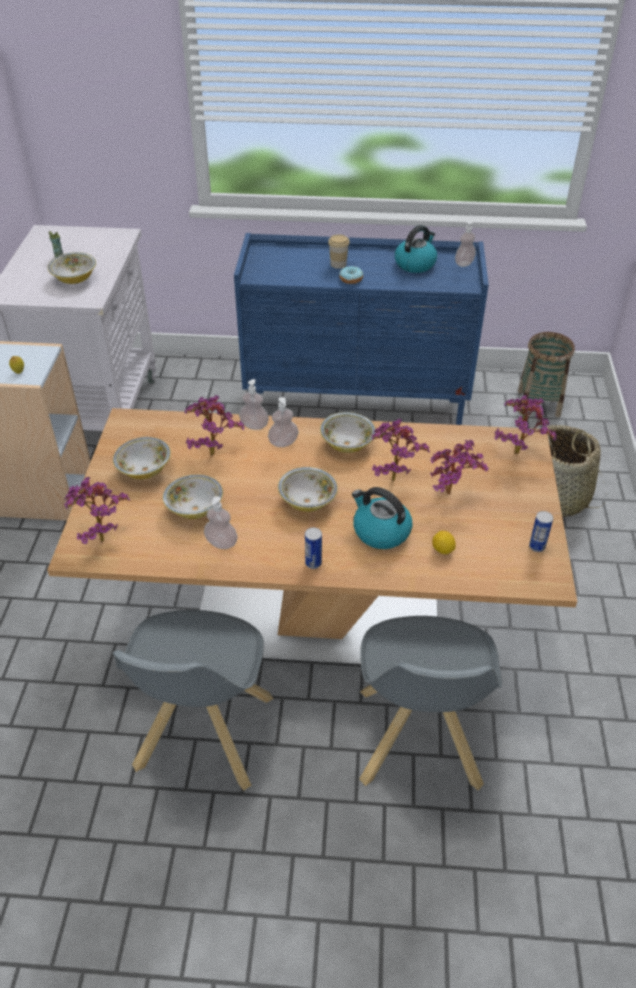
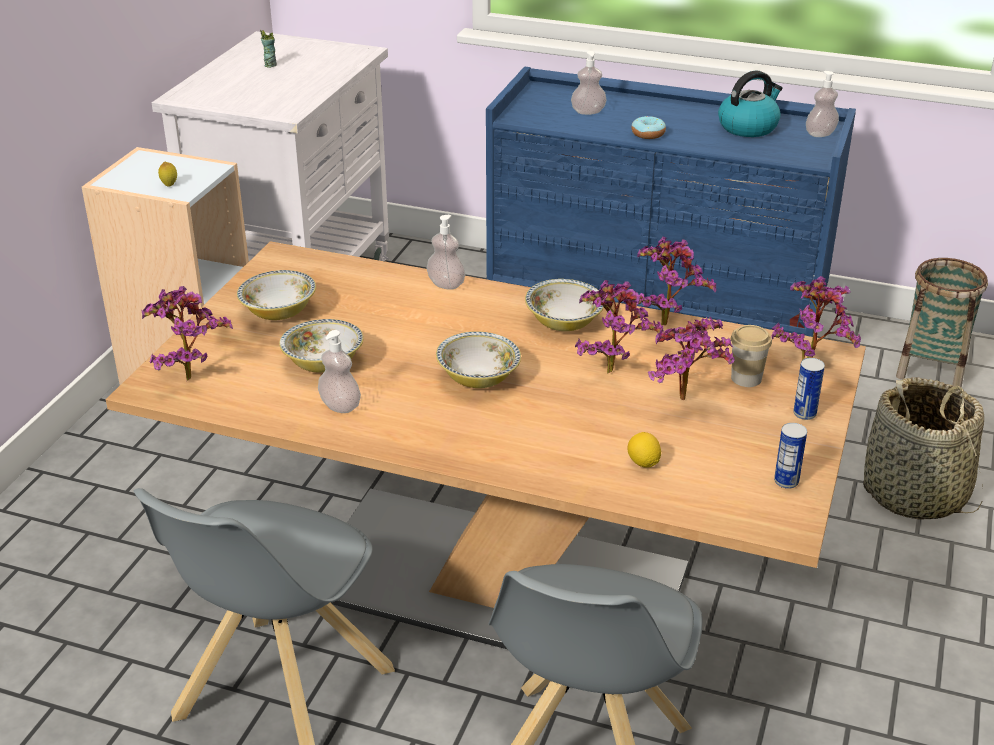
camera: 15 degrees right, 10 degrees down
bowl [48,252,96,284] -> none
potted plant [185,395,244,456] -> potted plant moved to [633,237,717,326]
soap dispenser [268,397,299,447] -> soap dispenser moved to [571,51,607,115]
can [305,528,322,569] -> can moved to [793,358,825,420]
cup [328,234,350,269] -> cup moved to [731,325,772,387]
kettle [352,487,412,549] -> none

